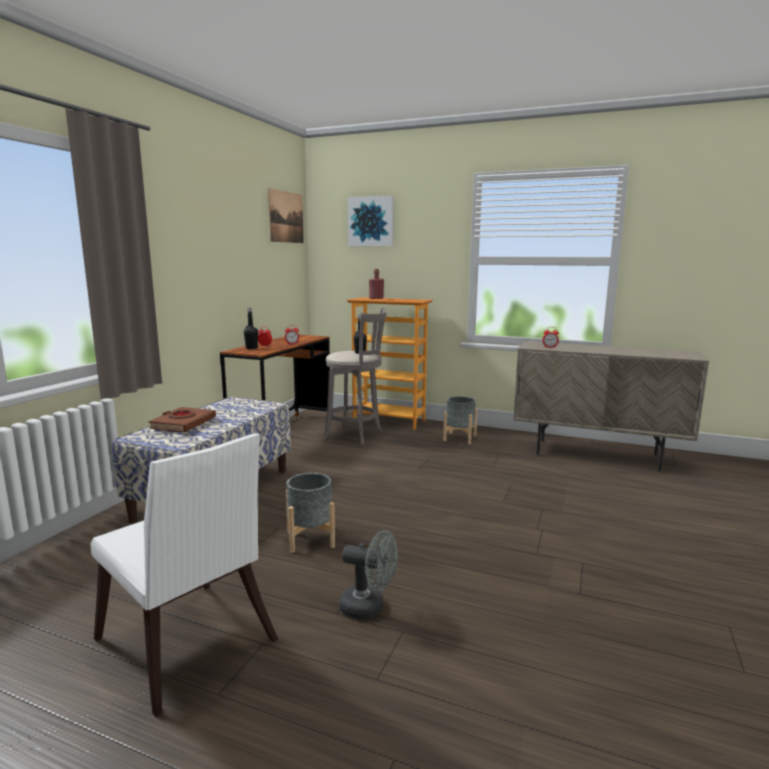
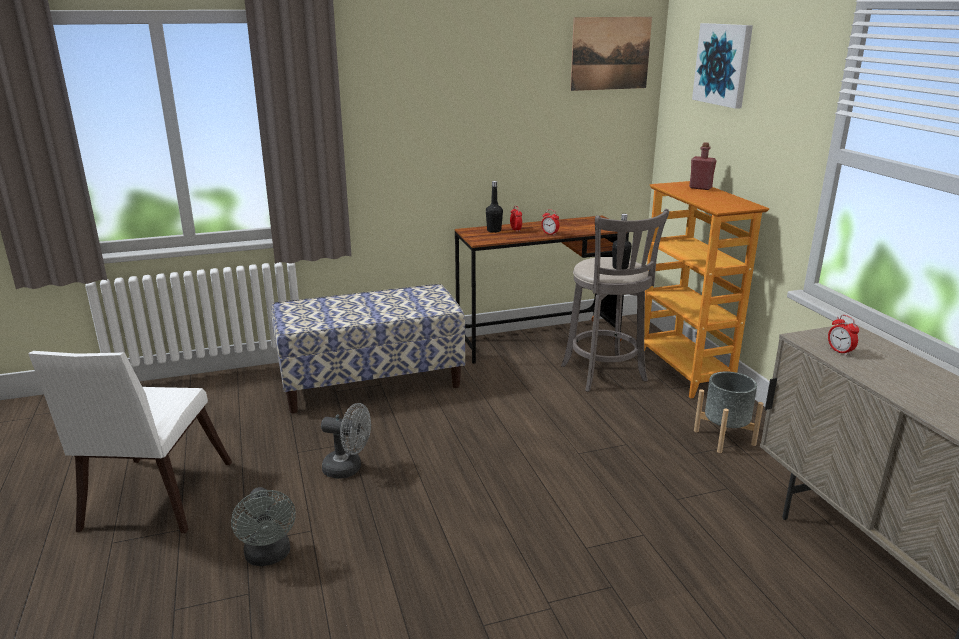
camera: 50 degrees right, 10 degrees up
brown book [149,407,216,432] -> none
grey planter [286,473,335,553] -> grey fan [321,403,371,478]

